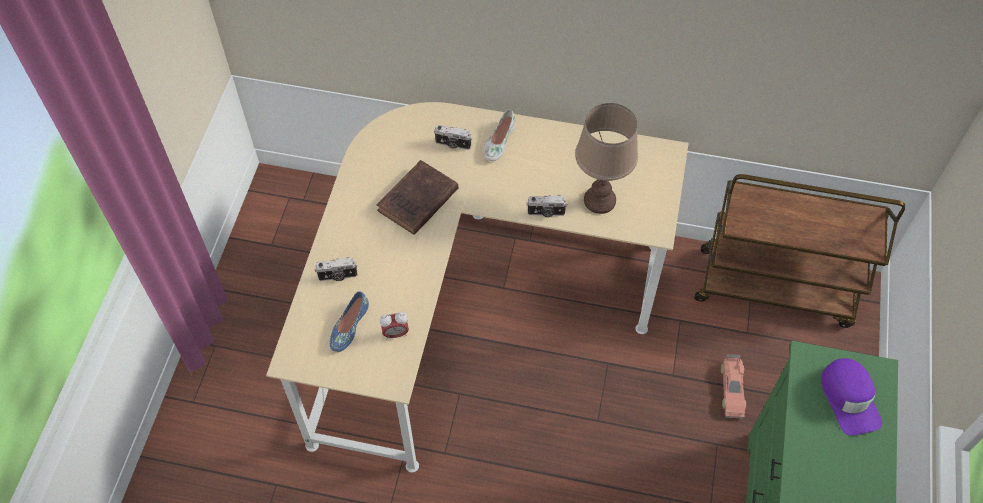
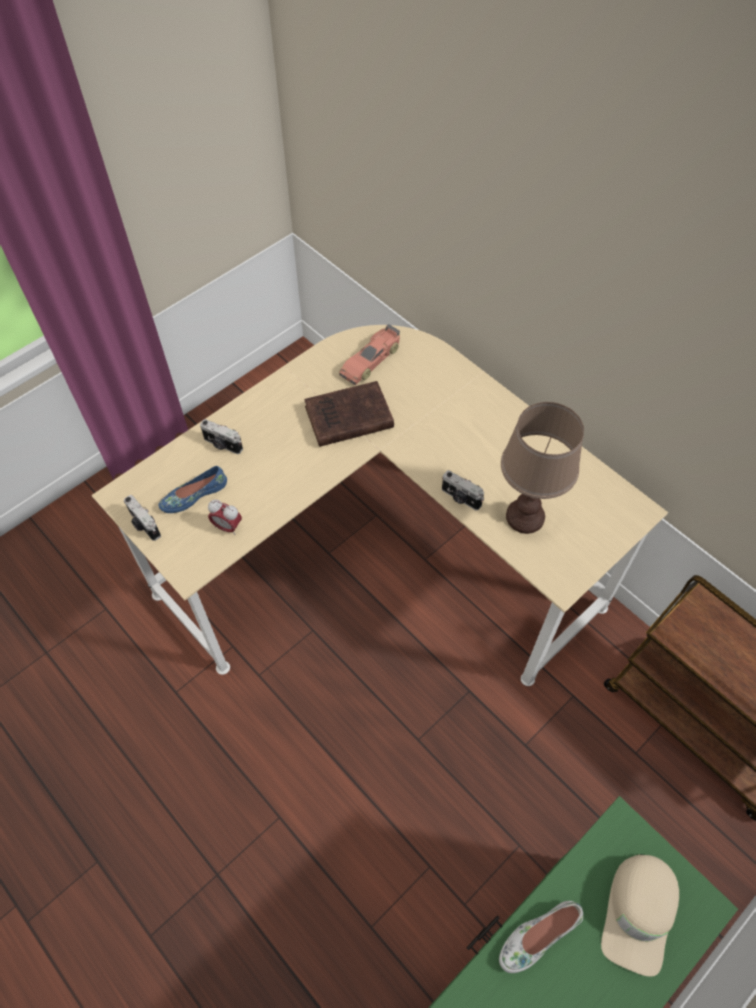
camera: 35 degrees right, 0 degrees up
camera [434,125,472,150] -> camera moved to [124,495,161,541]
white shoe [484,109,516,161] -> white shoe moved to [499,901,583,973]
toy car [721,354,746,419] -> toy car moved to [339,324,400,385]
purple cap [821,358,882,436] -> beige cap [601,854,679,977]

